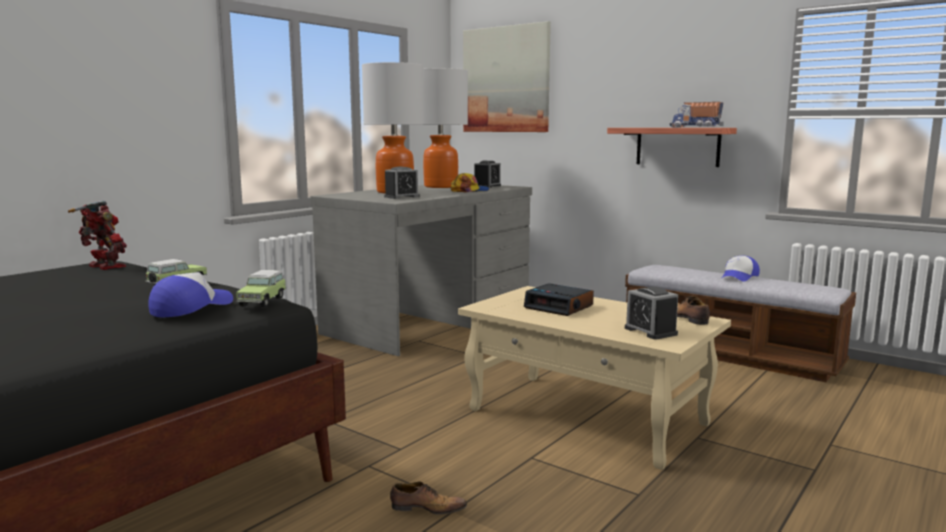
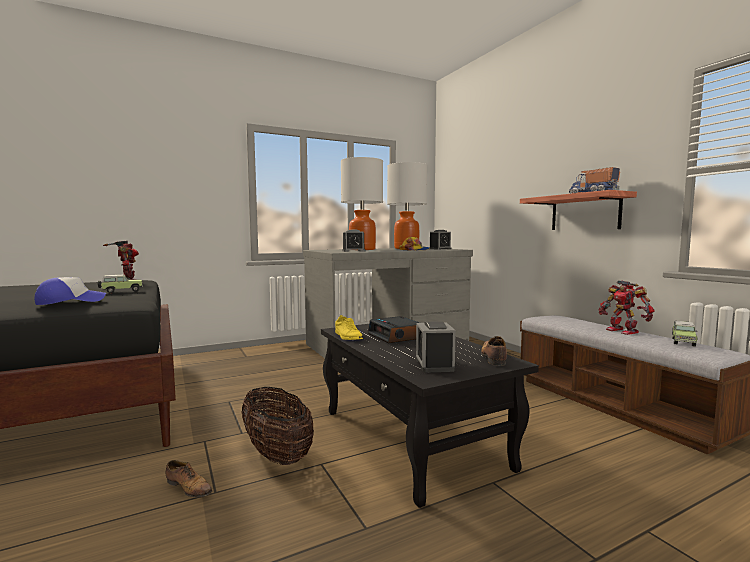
camera: 25 degrees right, 5 degrees down
toy car [236,270,287,308] -> toy car moved to [672,321,698,347]
beige coffee table [458,286,731,470] -> black coffee table [321,324,539,508]
picture [463,21,551,132] -> none
cap [722,255,760,282] -> toy robot [599,280,655,335]
none -> basket [241,387,314,465]
none -> yellow shoe [335,315,363,340]

